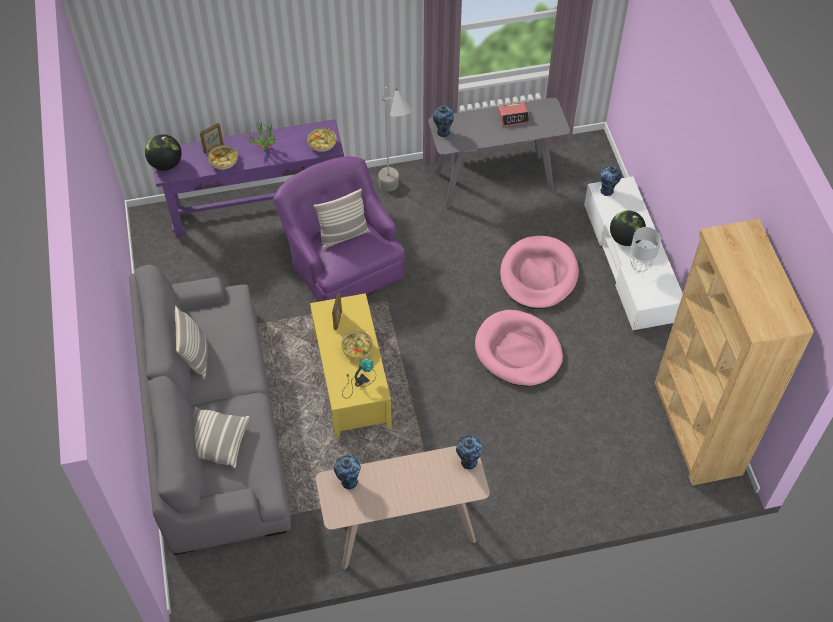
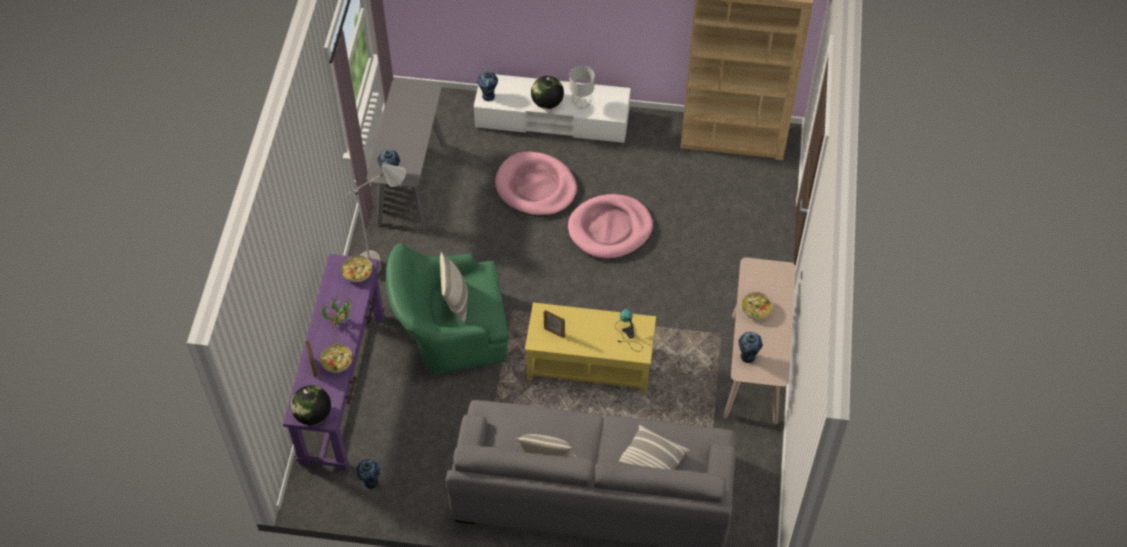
camera: 70 degrees left, 0 degrees up
purple armchair [274,156,405,302] -> green armchair [386,243,509,374]
bowl [341,331,373,359] -> bowl moved to [741,292,773,320]
vase [456,435,482,469] -> vase moved to [356,459,380,489]
alarm clock [498,102,530,127] -> none

